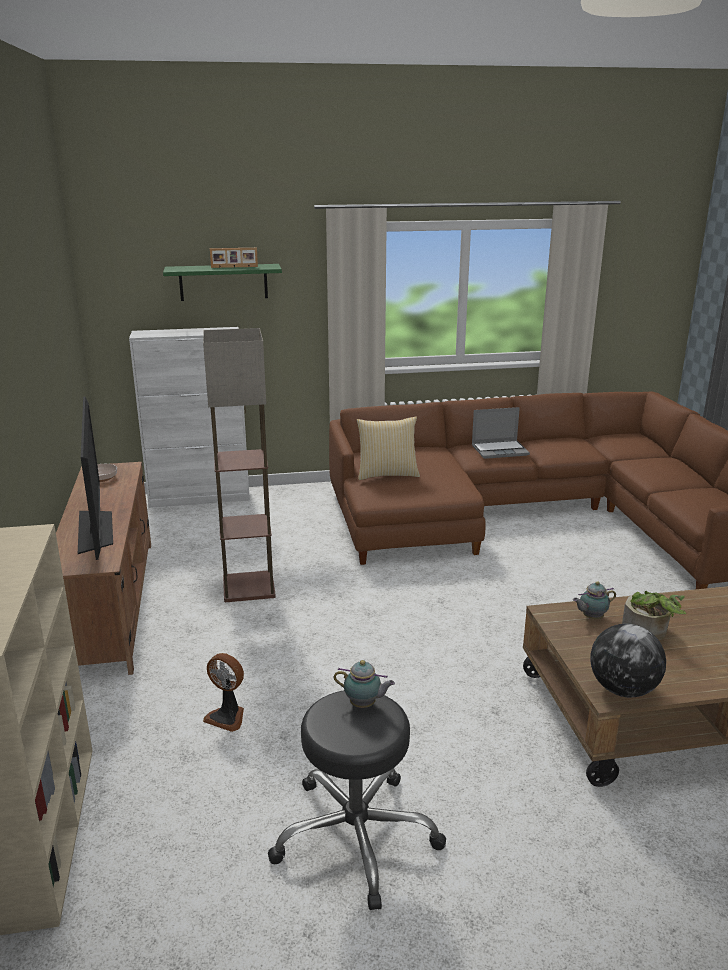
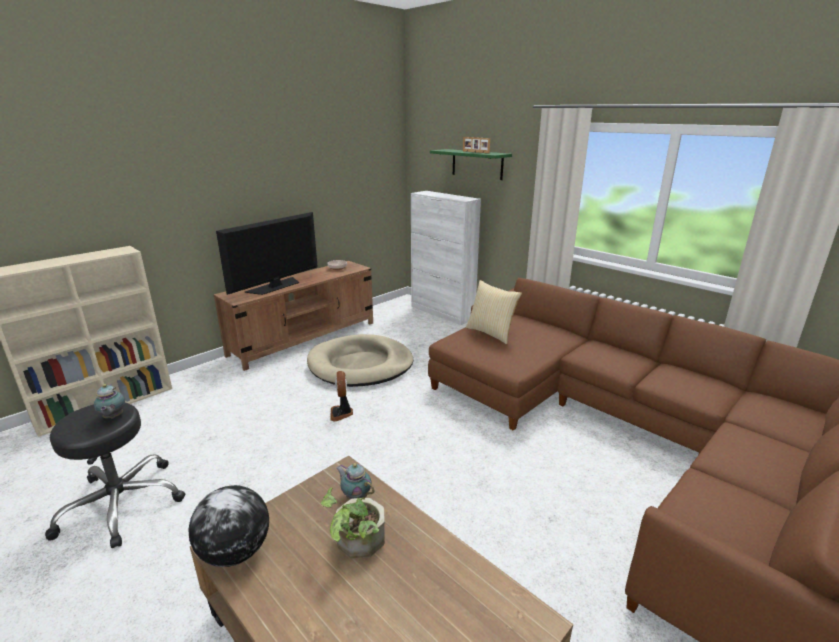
camera: 55 degrees right, 0 degrees up
floor lamp [203,328,276,602] -> beige dog bed [307,334,413,387]
fan [203,653,244,732] -> fan moved to [331,371,353,421]
laptop [472,407,530,459] -> none

